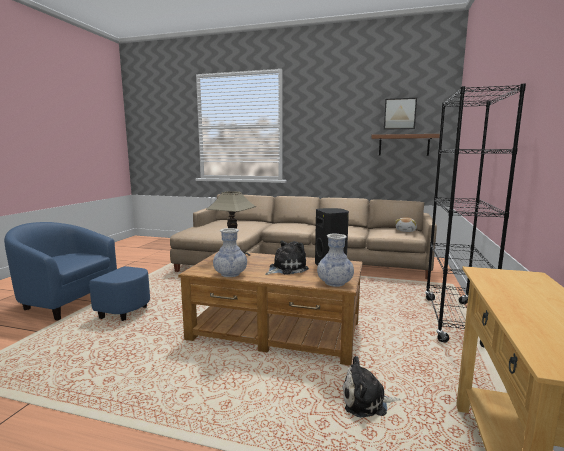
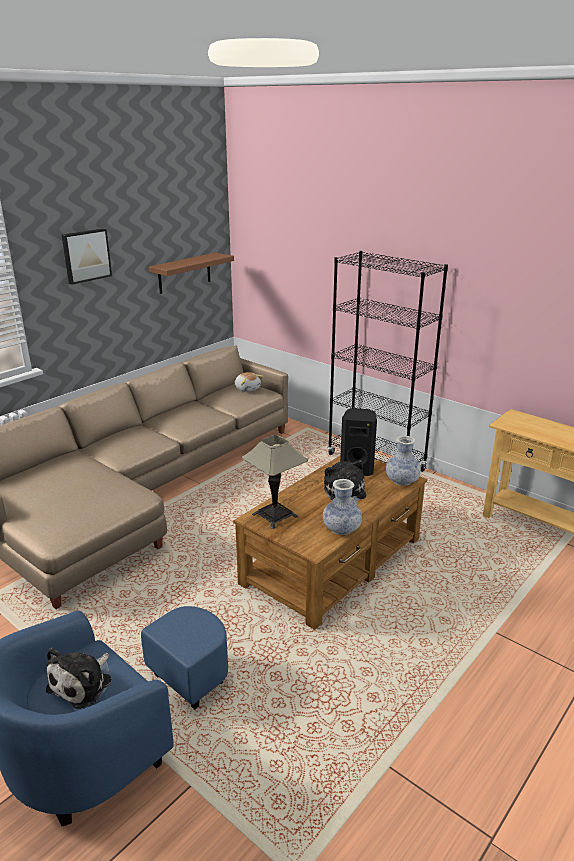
camera: 65 degrees left, 15 degrees up
plush toy [342,356,400,417] -> plush toy moved to [46,648,111,709]
picture [384,98,417,130] -> picture moved to [62,228,112,285]

